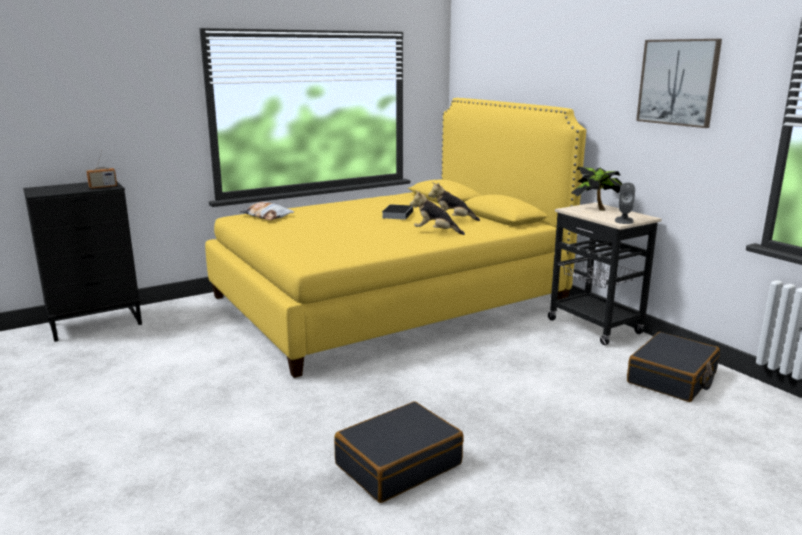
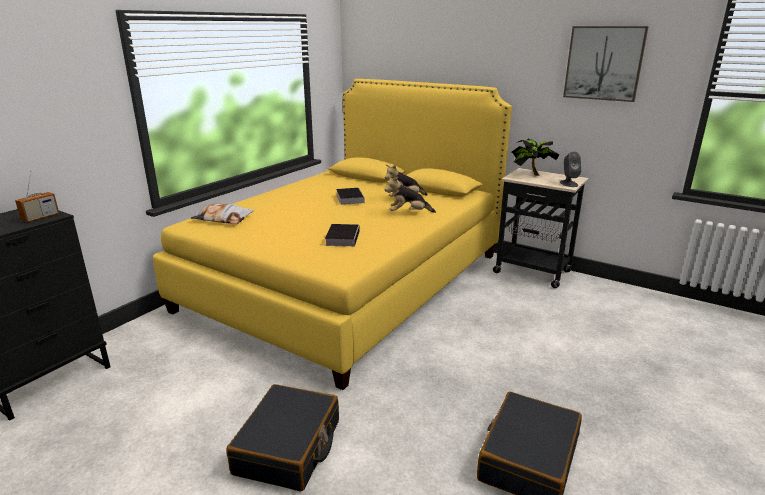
camera: 25 degrees left, 5 degrees up
black suitcase [627,332,720,402] -> black suitcase moved to [226,384,339,492]
none -> book [325,224,360,247]

